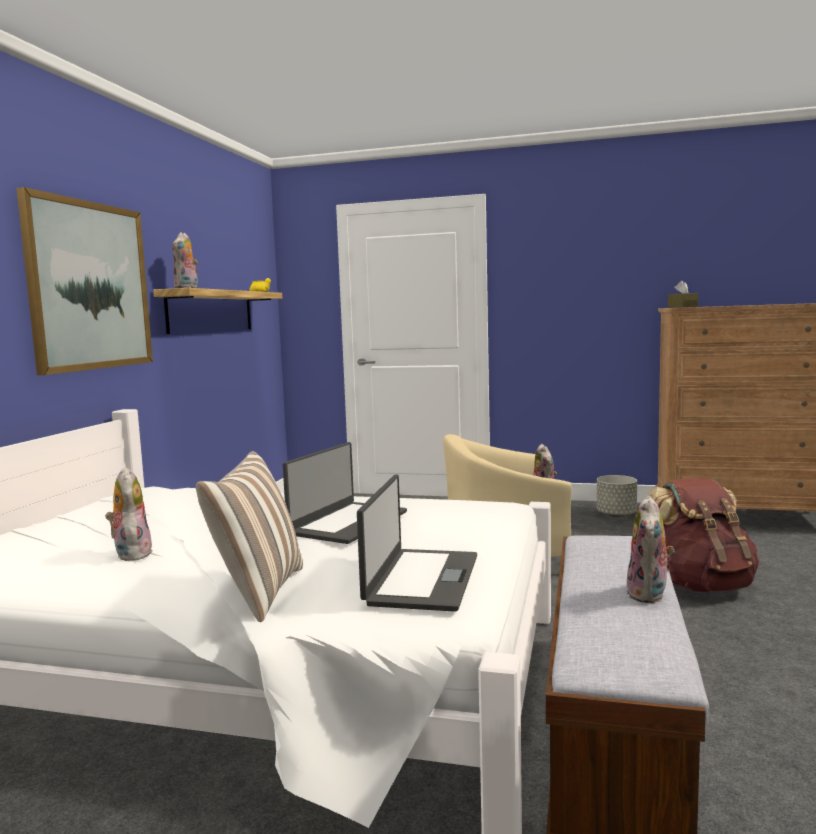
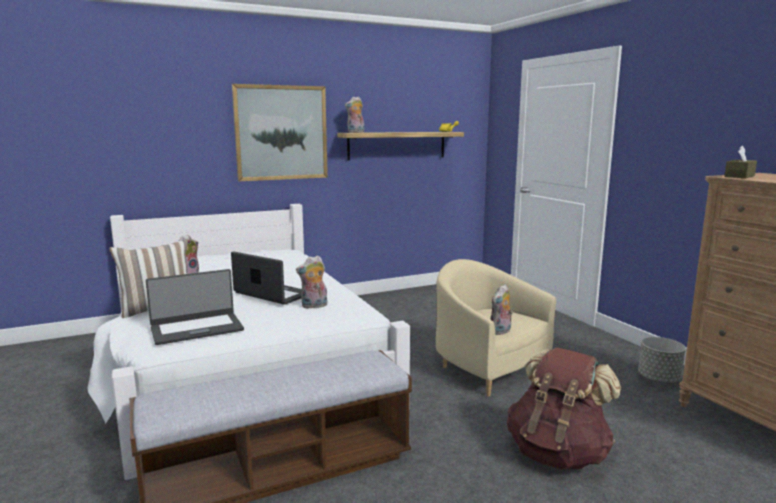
camera: 50 degrees right, 5 degrees up
laptop [283,442,407,544] -> laptop turned 135 degrees counterclockwise [231,251,302,305]
plush toy [626,495,675,603] -> plush toy moved to [296,255,328,309]

